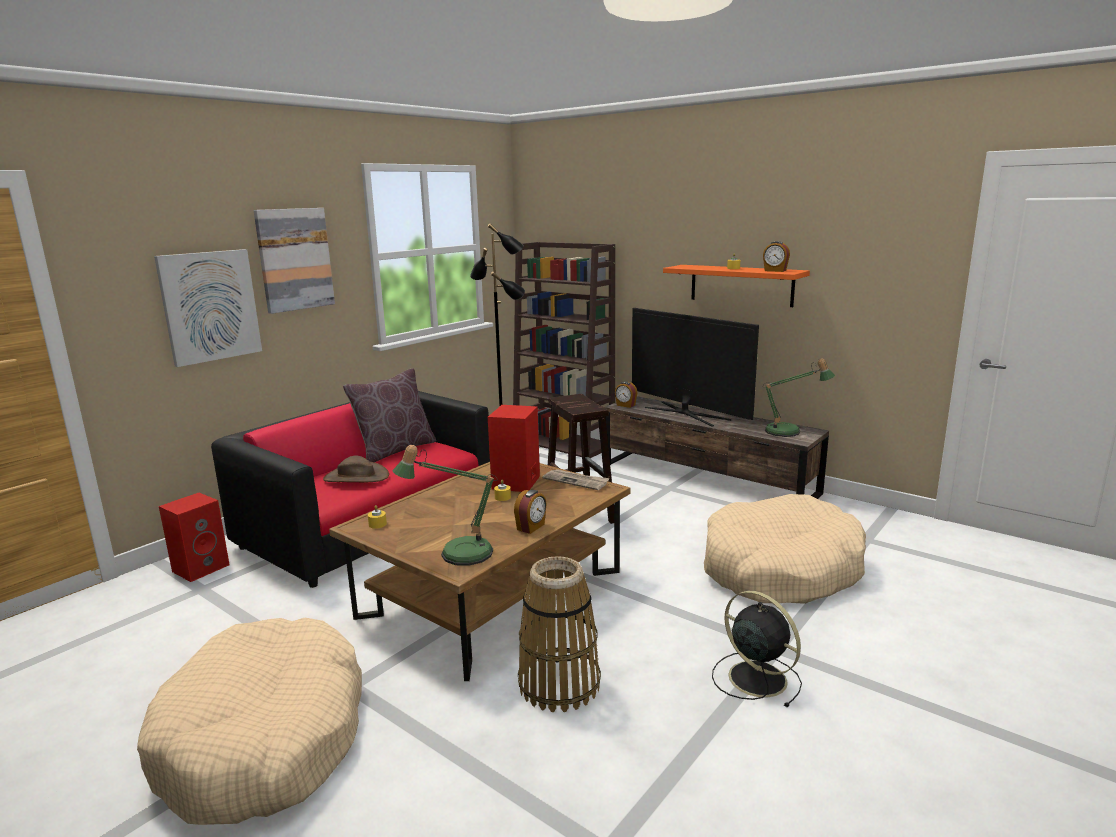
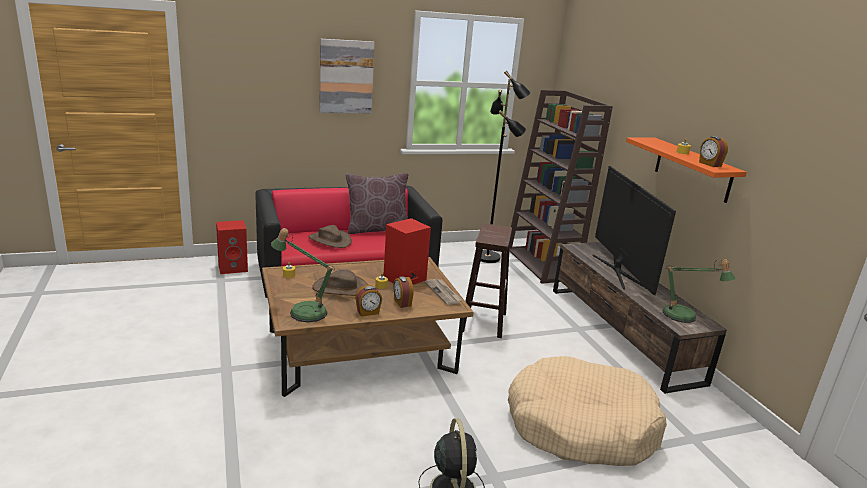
camera: 30 degrees right, 5 degrees up
beige dog bed [137,618,362,825] -> none
picture [154,249,262,367] -> none
basket [518,556,601,712] -> none
alarm clock [615,382,637,408] -> alarm clock moved to [393,276,414,308]
none -> brown hat [312,269,368,296]

